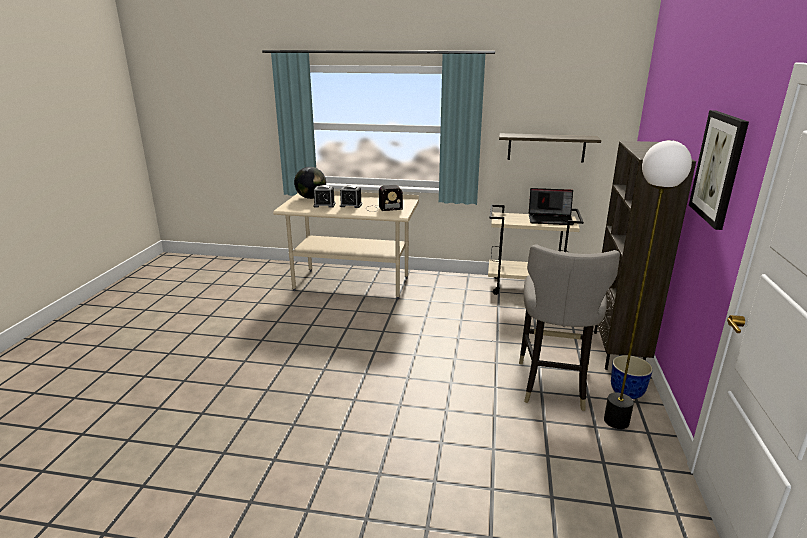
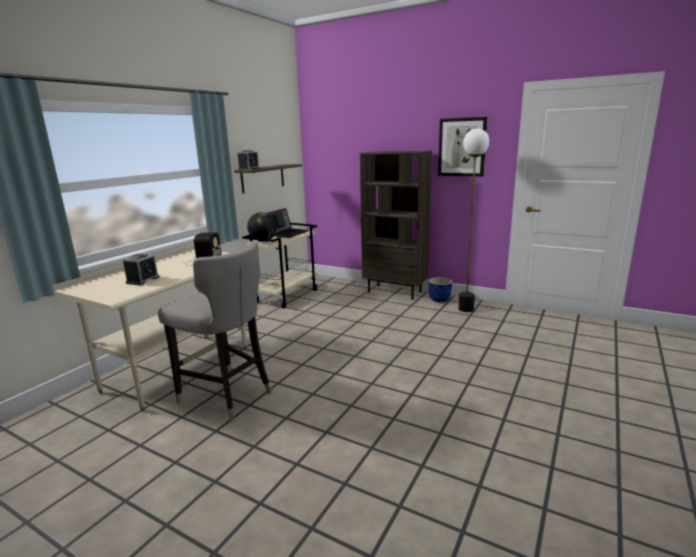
camera: 70 degrees left, 5 degrees down
globe [294,167,326,199] -> globe moved to [247,212,277,241]
alarm clock [340,185,362,208] -> alarm clock moved to [237,150,260,170]
grey stool [519,244,620,411] -> grey stool moved to [158,241,272,421]

